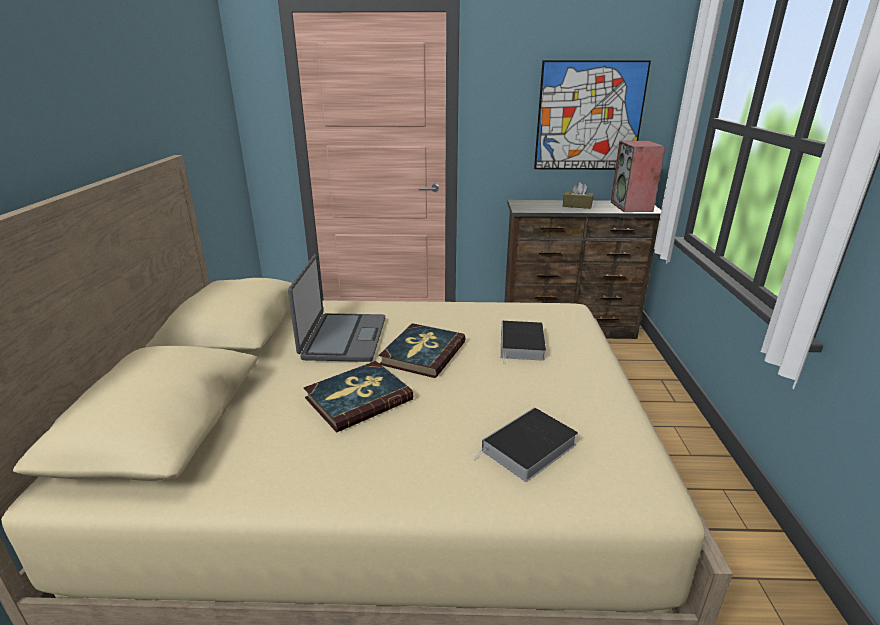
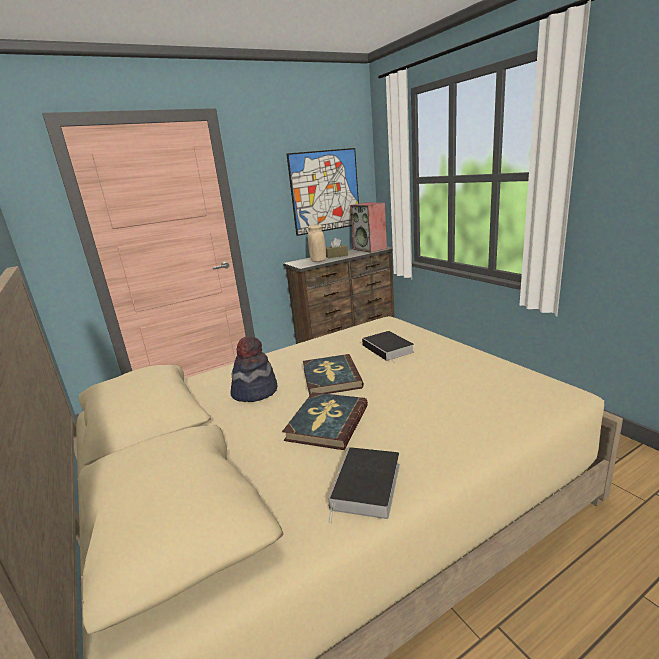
camera: 30 degrees left, 5 degrees down
laptop [288,254,385,362] -> hat [231,337,278,402]
book [473,407,578,482] -> book moved to [328,447,400,522]
none -> beige vase [308,225,326,262]

